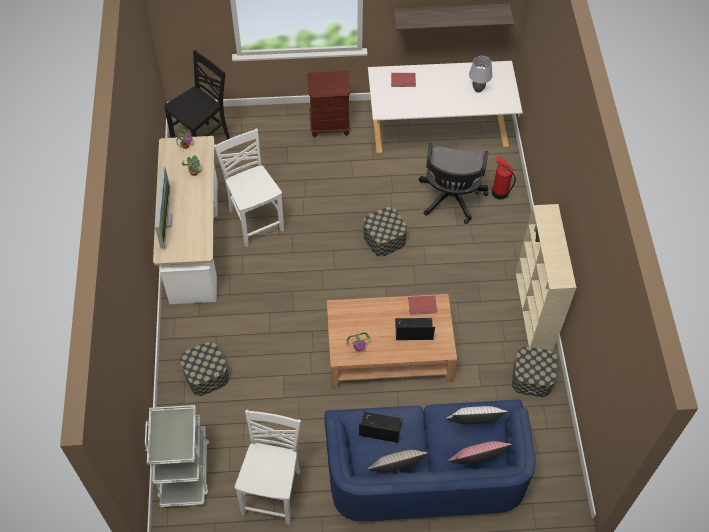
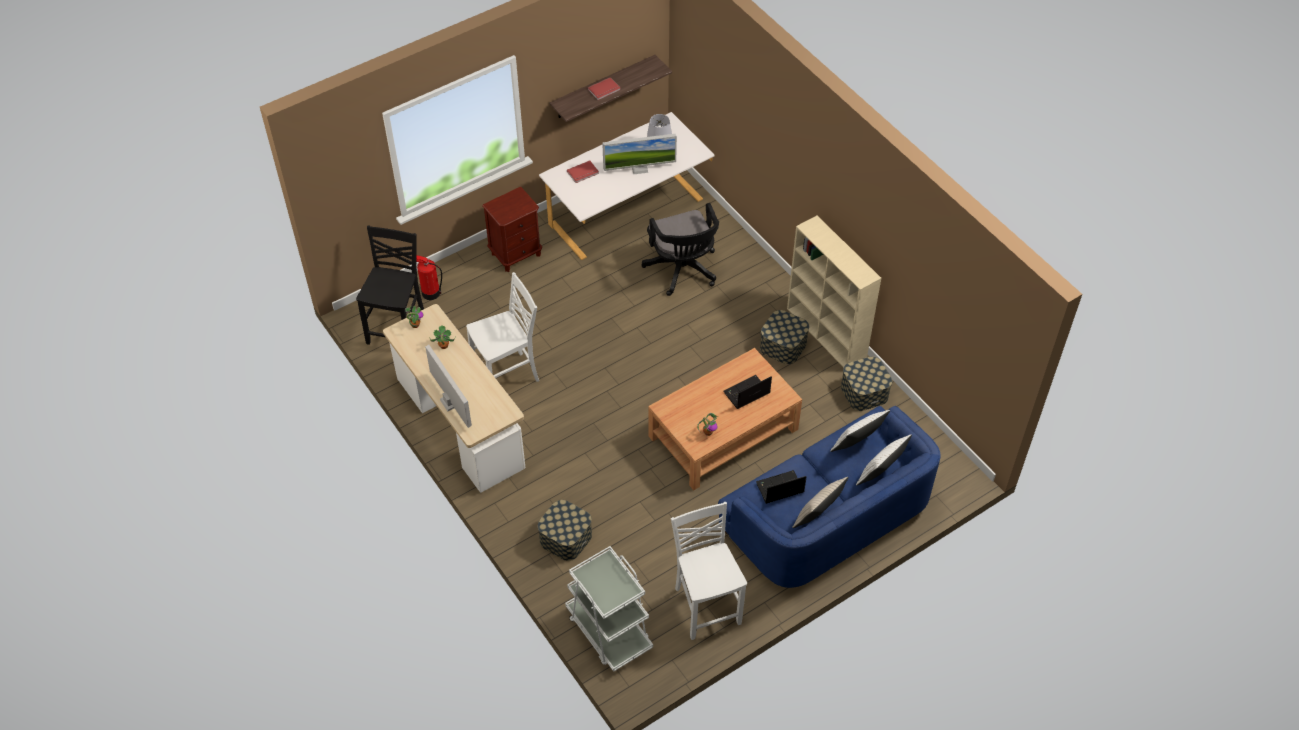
camera: 30 degrees left, 5 degrees down
white chair [214,129,284,247] -> white chair turned 120 degrees clockwise [466,272,539,382]
storage box [363,207,407,257] -> storage box moved to [760,310,809,364]
red book [408,295,437,315] -> red book moved to [587,78,620,100]
pink pillow [448,441,512,464] -> white pillow [856,434,912,486]
fire extinguisher [492,156,516,200] -> fire extinguisher moved to [416,255,442,300]
none -> monitor [602,134,677,174]

